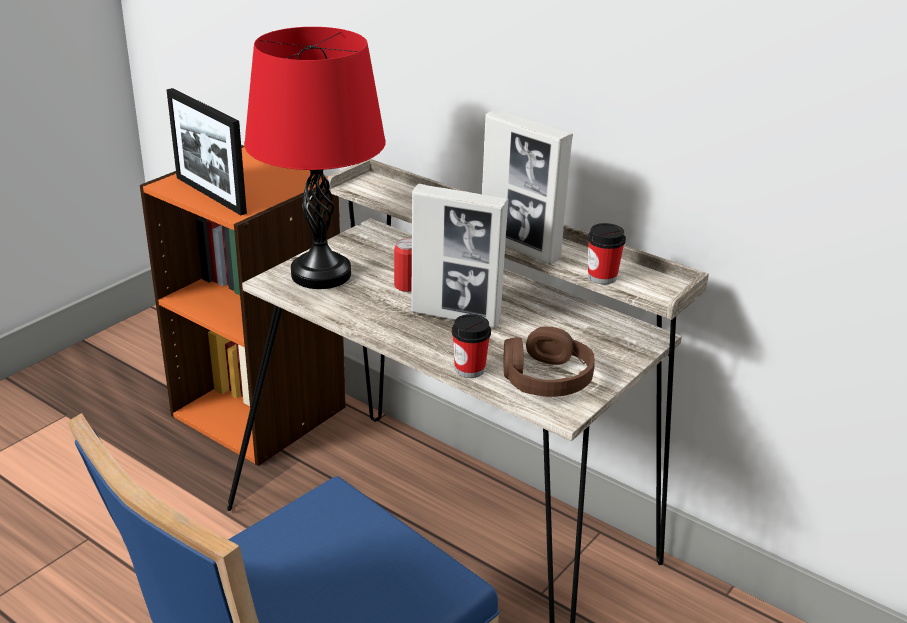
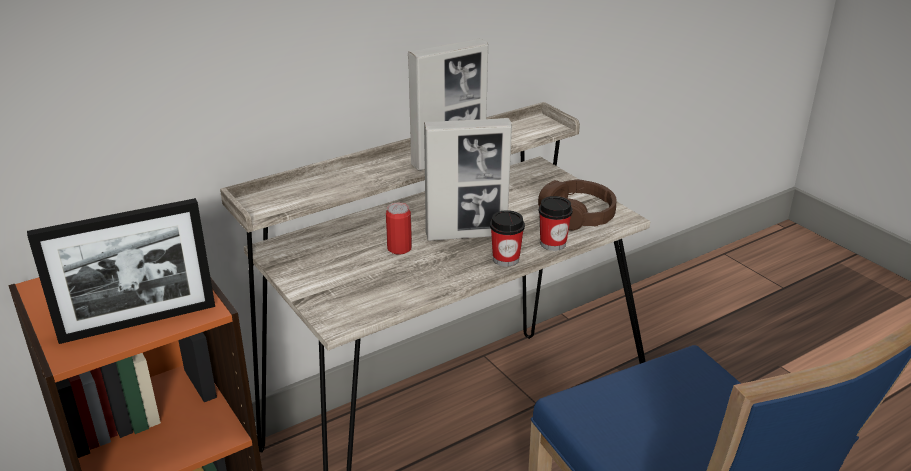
camera: 70 degrees left, 0 degrees up
red table lamp [244,27,386,289] -> none
picture frame [411,184,509,328] -> picture frame turned 45 degrees clockwise [424,118,512,241]
cup [587,223,626,284] -> cup moved to [490,210,525,267]

